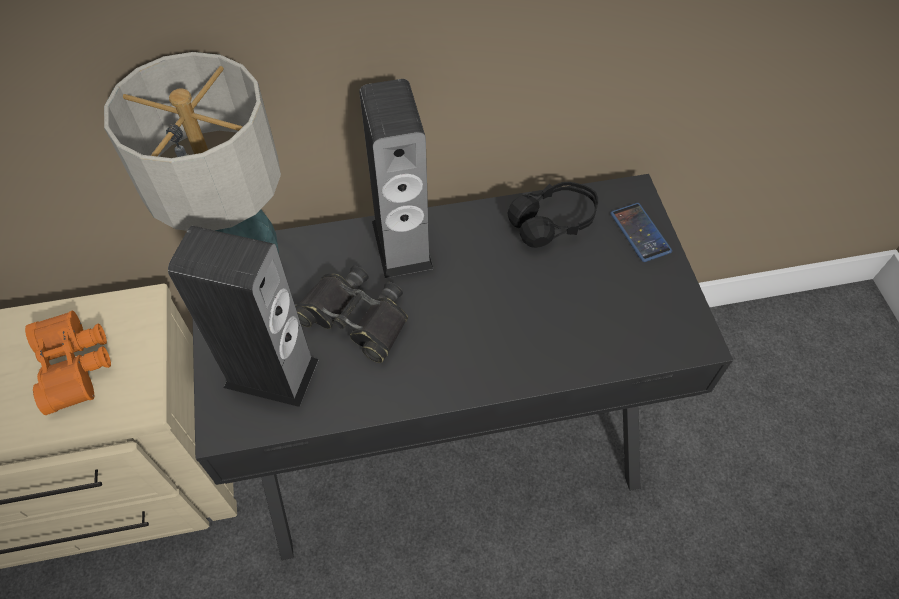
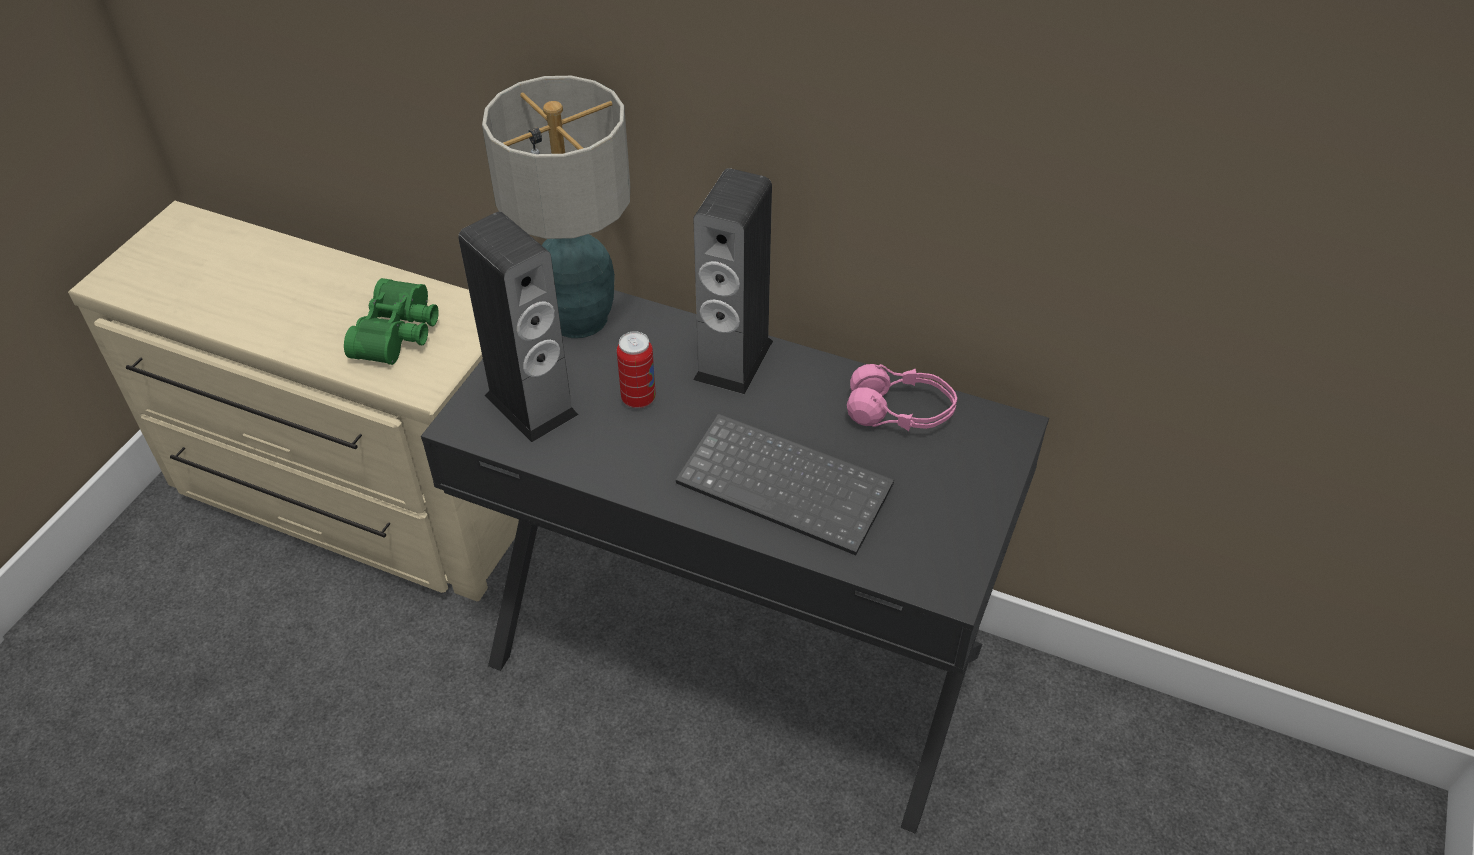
camera: 35 degrees right, 10 degrees down
orange binoculars [25,311,111,415] -> green binoculars [344,278,439,365]
black binoculars [295,266,408,363] -> can [617,331,656,408]
black headphones [507,182,598,248] -> pink headphones [847,364,957,431]
phone [610,203,672,262] -> none
none -> keyboard [676,413,894,555]

